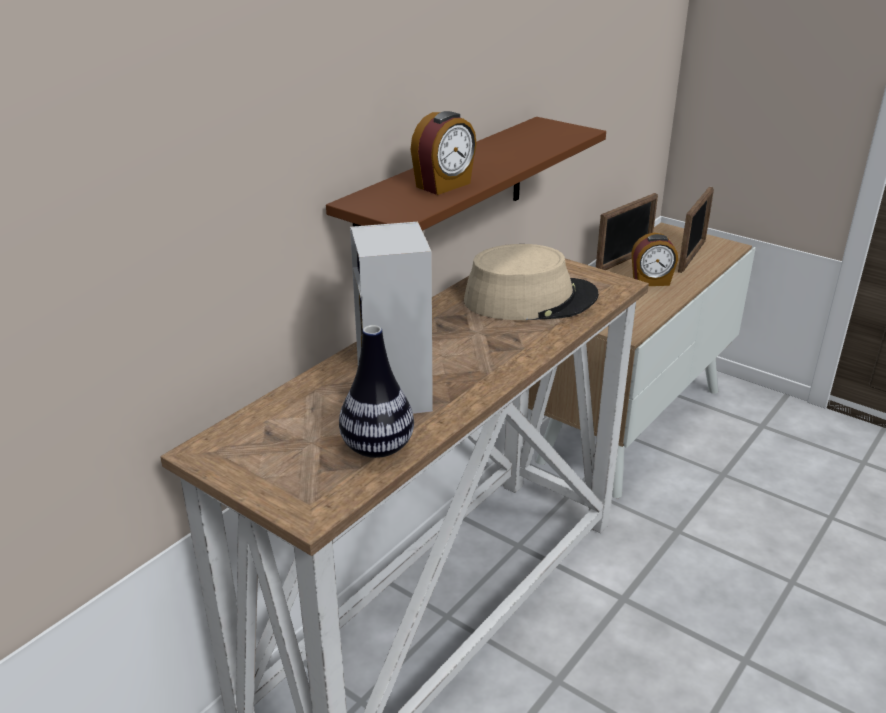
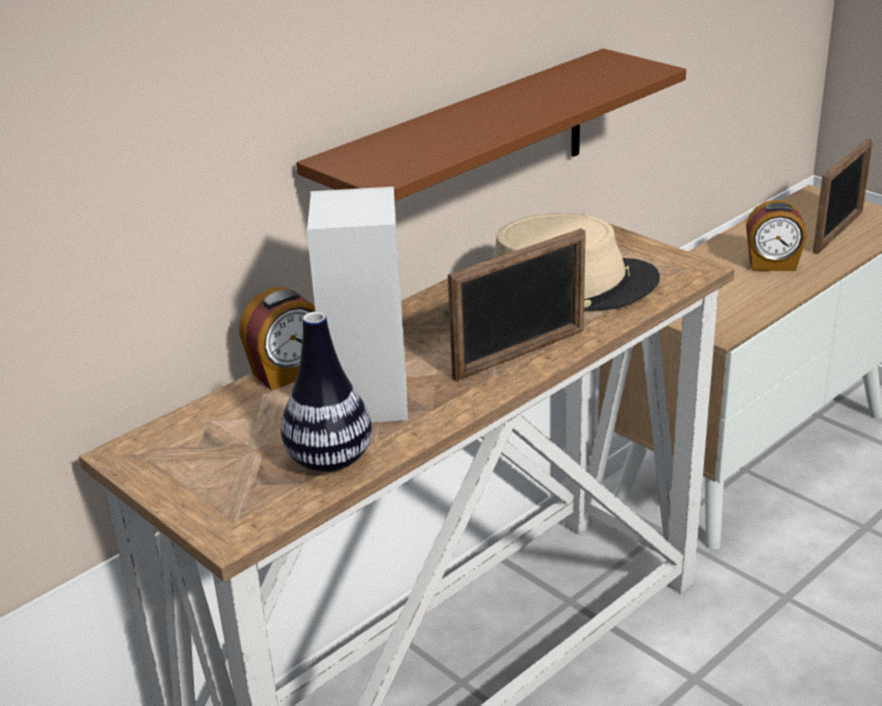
camera: 10 degrees right, 0 degrees up
alarm clock [411,111,477,195] -> alarm clock moved to [239,287,315,391]
picture frame [596,193,658,270] -> picture frame moved to [448,228,586,381]

